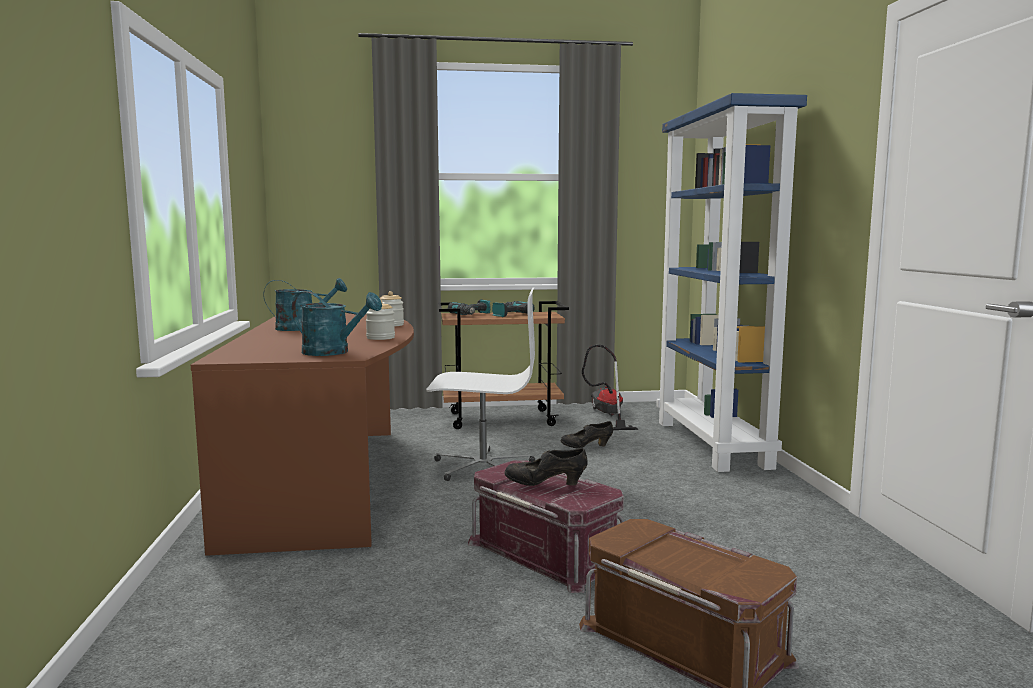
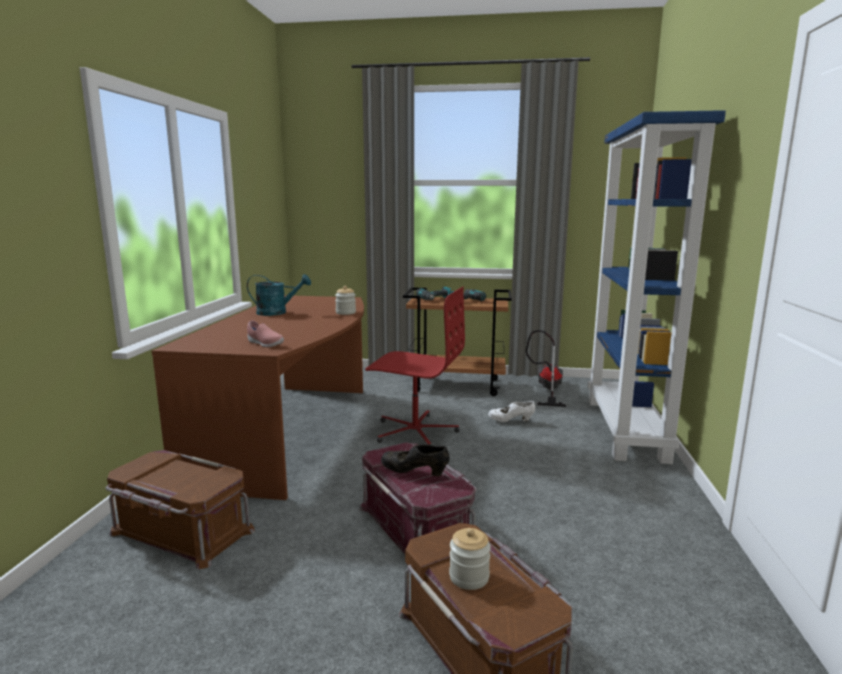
camera: 15 degrees right, 5 degrees up
turquoise watering can [292,291,382,356] -> pink shoe [247,320,284,347]
jar [366,300,395,340] -> jar moved to [449,528,491,590]
white office chair [426,288,535,481] -> red office chair [365,286,465,445]
black shoe [560,421,613,449] -> white shoe [488,401,535,422]
none -> brown storage box [105,450,255,569]

